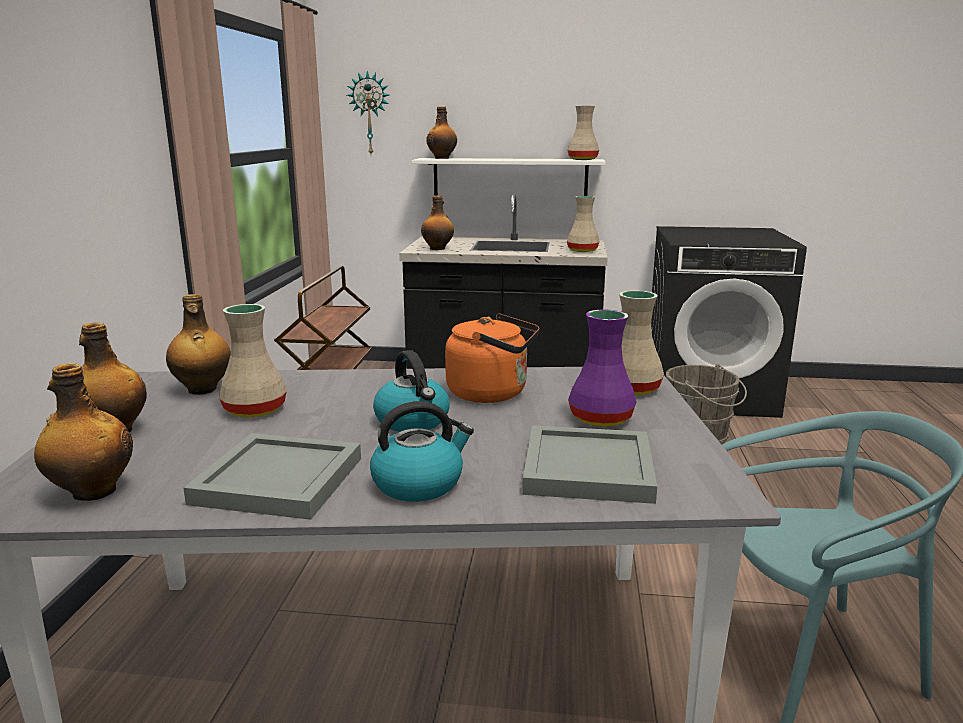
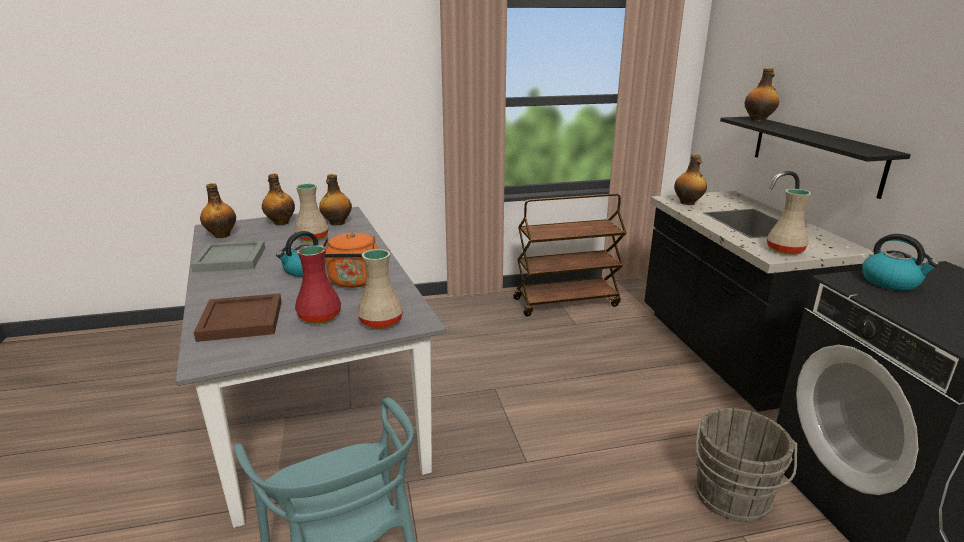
camera: 70 degrees right, 5 degrees up
wall clock [347,71,389,154] -> none
kettle [370,401,474,502] -> kettle moved to [862,234,939,291]
white shelf [412,158,605,196] -> black shelf [720,116,911,199]
grey tray [523,425,657,504] -> brown tray [194,293,282,342]
beige vase [567,106,599,160] -> none
purple vase [568,310,636,427] -> red vase [295,245,341,324]

